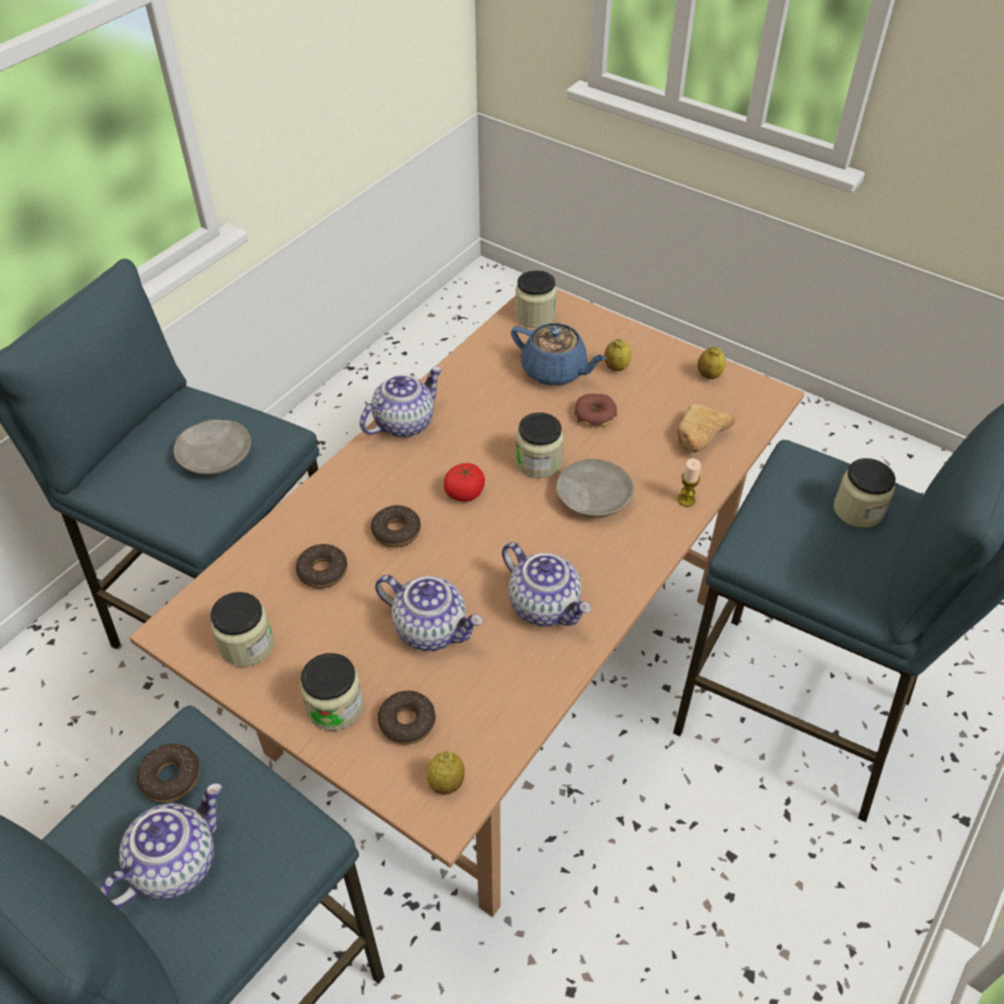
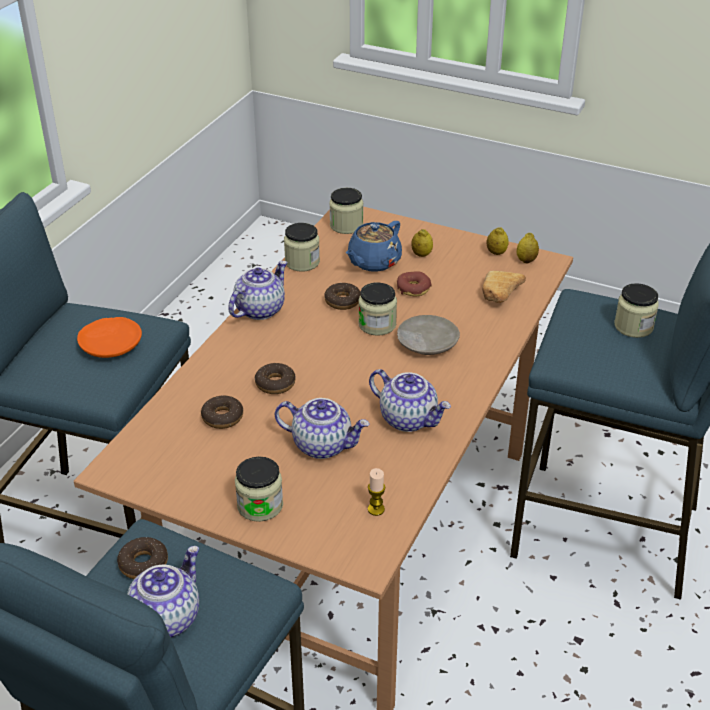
camera: 10 degrees left, 10 degrees down
beige plate [174,420,251,475] -> orange plate [77,317,142,358]
jar [211,592,274,667] -> jar moved to [284,223,320,272]
donut [378,691,436,745] -> donut moved to [324,283,361,310]
lemon [427,751,465,795] -> lemon moved to [517,233,539,264]
tomato [444,463,485,502] -> none
blue teapot [511,323,607,386] -> blue teapot turned 105 degrees clockwise [346,221,402,272]
candle [678,458,701,507] -> candle moved to [368,468,385,516]

